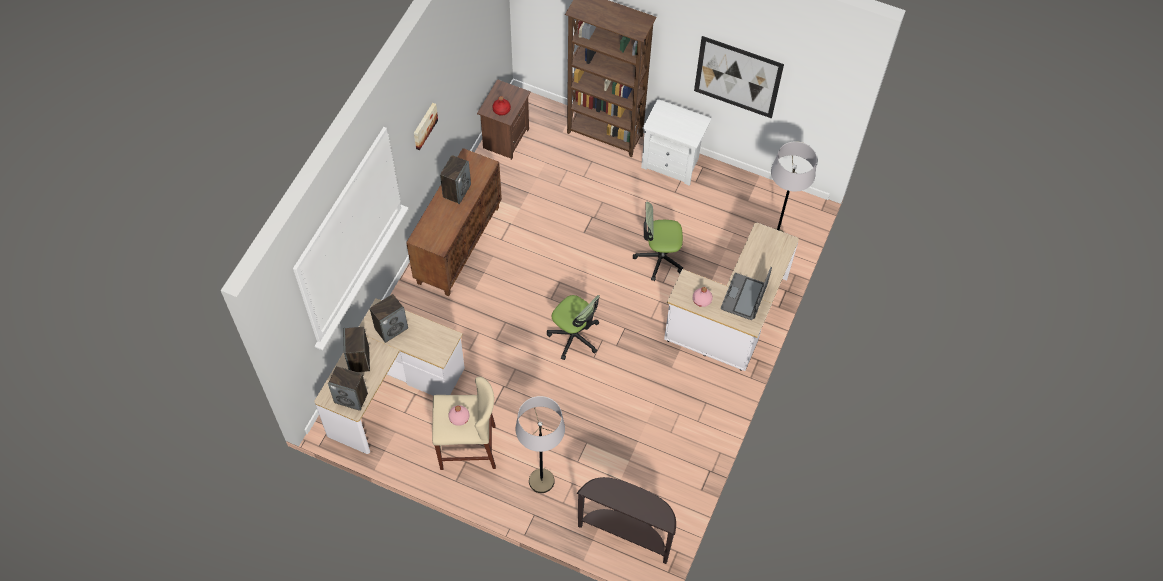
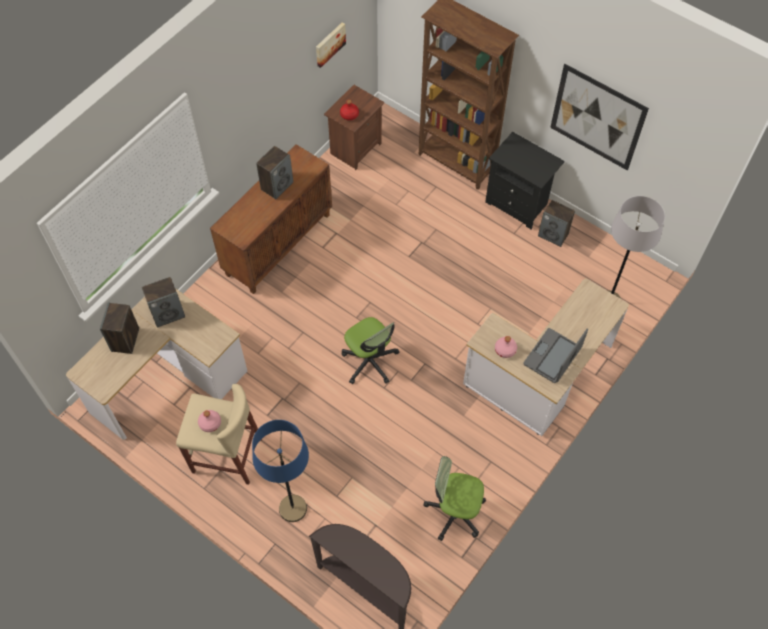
camera: 15 degrees right, 0 degrees up
speaker [328,366,368,411] -> speaker moved to [538,200,575,247]
picture [414,103,438,150] -> picture moved to [316,22,346,68]
grey floor lamp [516,396,565,493] -> blue floor lamp [252,420,309,522]
office chair [633,201,683,281] -> office chair moved to [423,456,486,541]
white nightstand [641,99,711,186] -> black nightstand [485,132,565,229]

